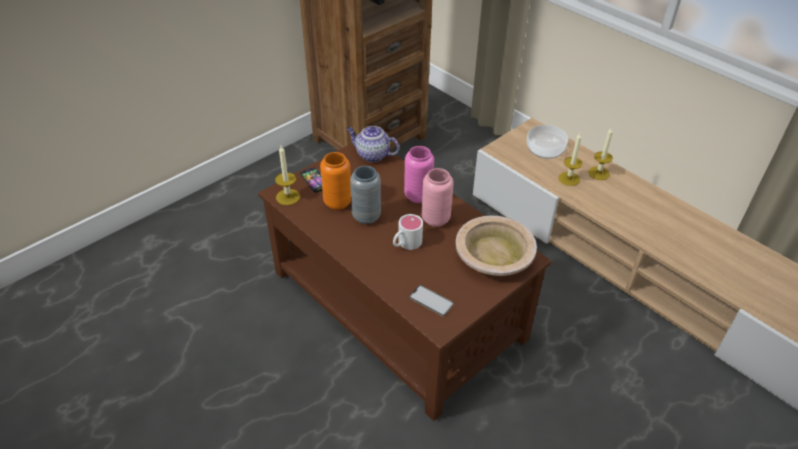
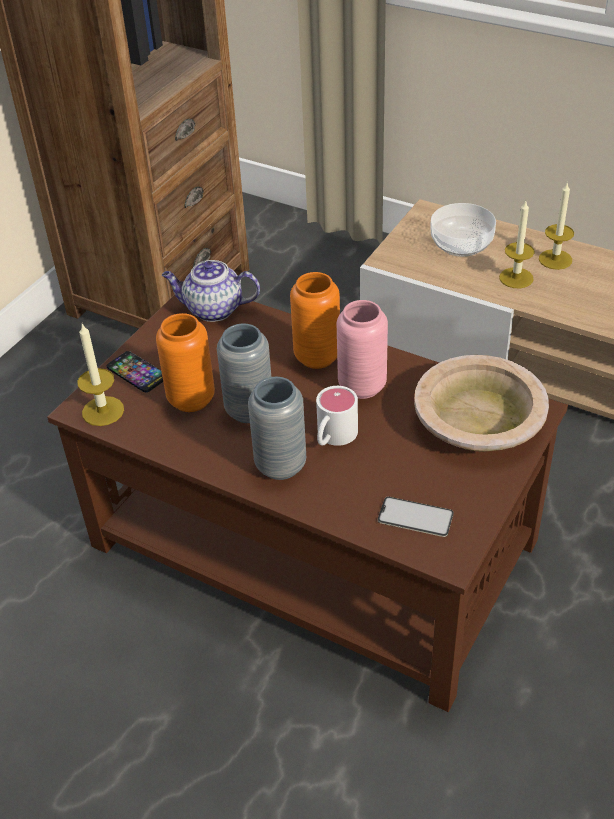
camera: 15 degrees left, 0 degrees up
pink vase [404,146,434,203] -> orange vase [290,272,340,369]
none -> grey vase [248,377,306,480]

